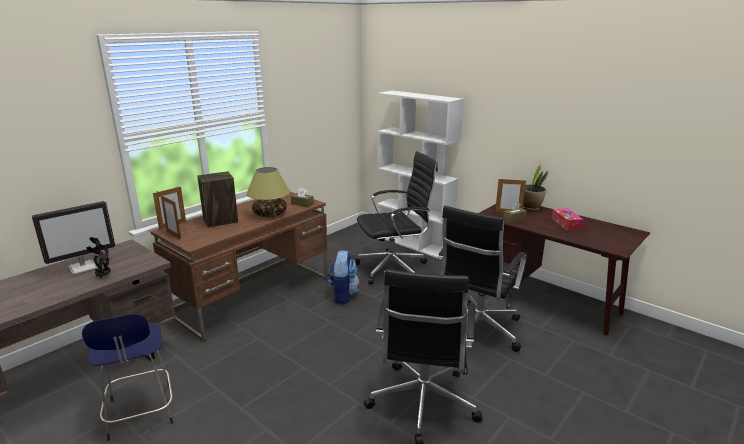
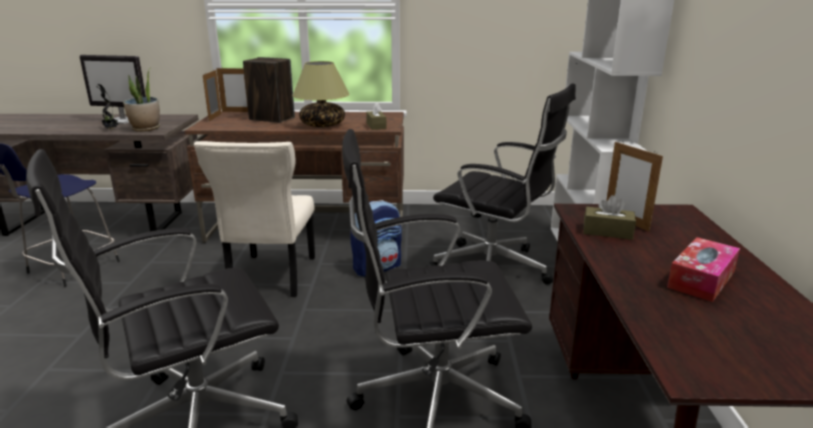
camera: 50 degrees right, 0 degrees up
potted plant [523,164,548,211] -> potted plant moved to [123,69,160,132]
none -> beige chair [194,141,315,297]

